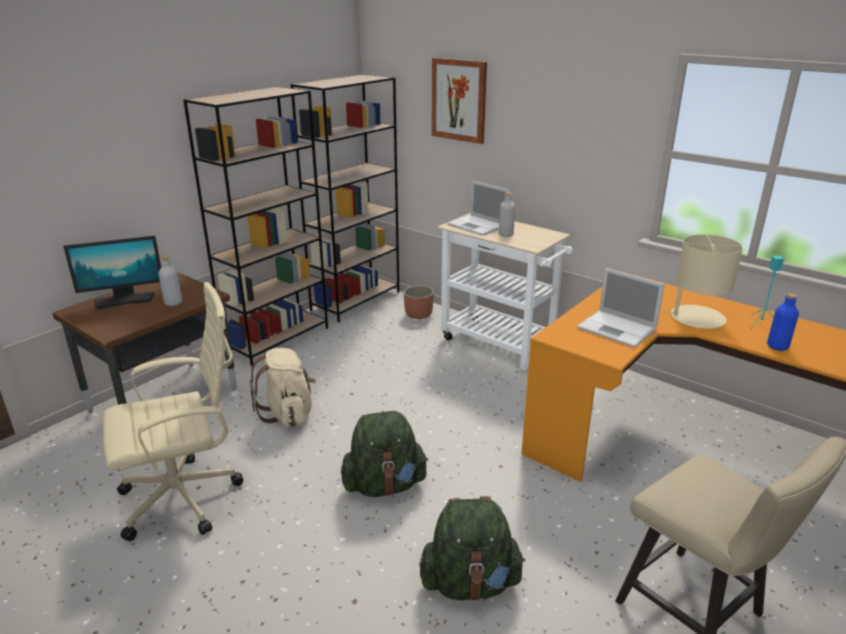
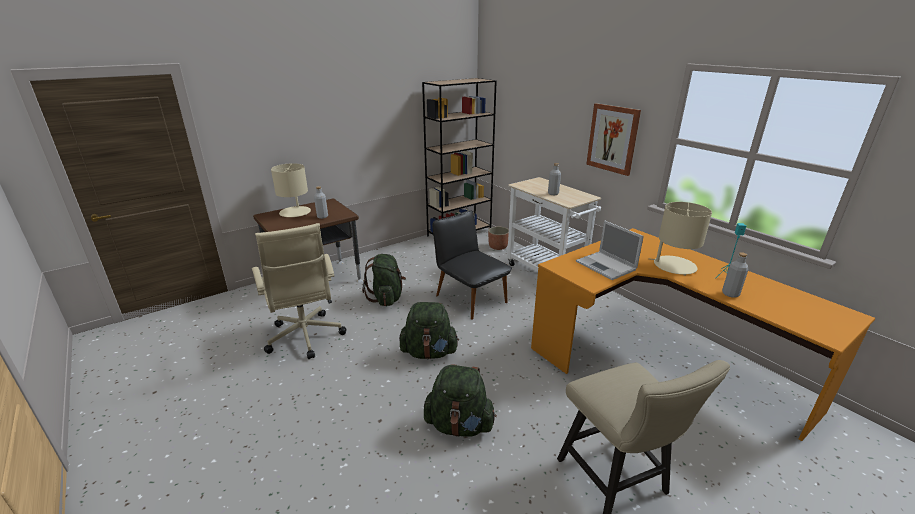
camera: 15 degrees right, 0 degrees up
monitor [63,236,161,310] -> beige table lamp [271,163,311,217]
beige office chair [103,282,244,541] -> beige office chair turned 75 degrees clockwise [252,223,347,359]
beige bookcase [183,86,328,366] -> none
beige backpack [249,348,316,427] -> green backpack [362,254,406,306]
picture [432,58,487,144] -> picture moved to [586,103,641,176]
laptop [447,181,510,236] -> none
blue bottle [767,293,799,351] -> grey bottle [722,252,748,298]
none -> black chair [432,210,512,320]

